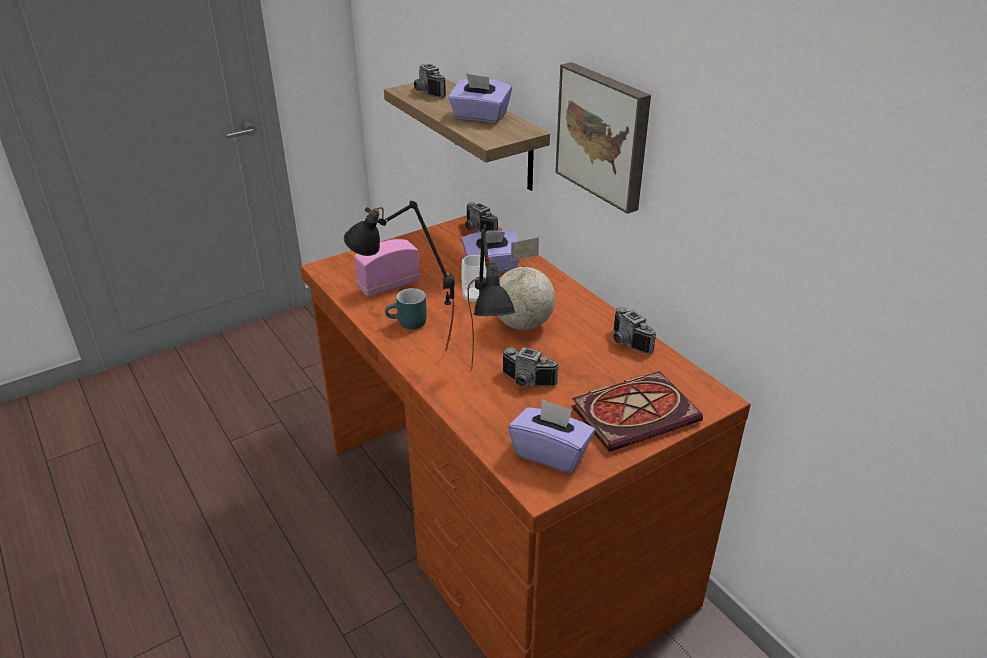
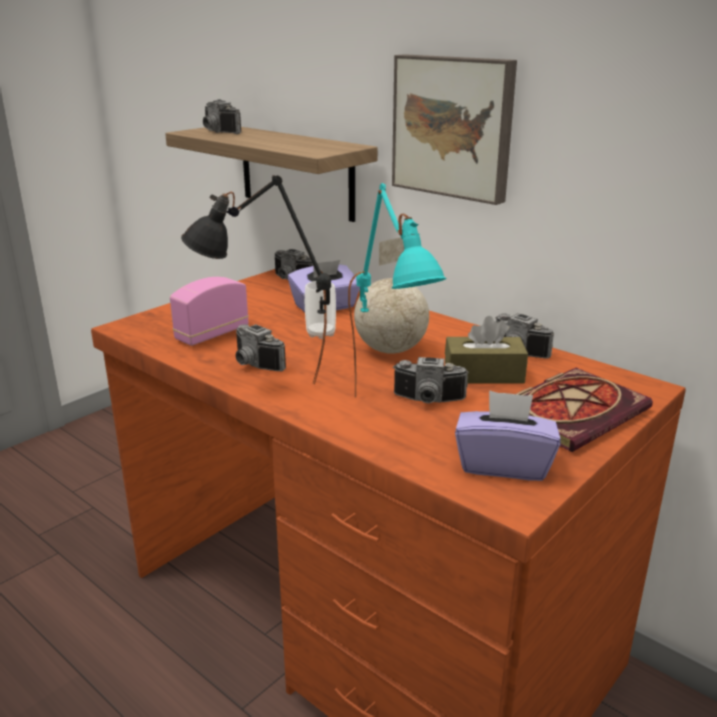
camera: 15 degrees left, 10 degrees down
turquoise mug [385,288,427,329] -> camera [236,324,286,371]
purple tissue box [448,74,512,123] -> none
black table lamp [468,224,516,370] -> turquoise table lamp [348,183,447,398]
none -> brown tissue box [445,316,528,384]

